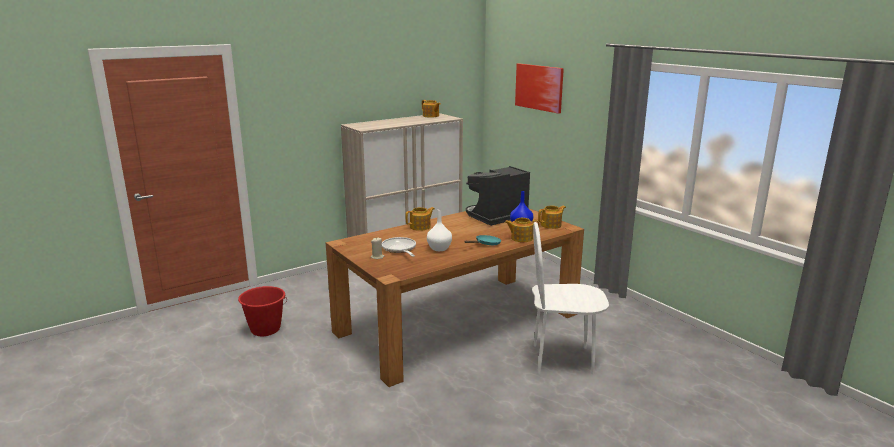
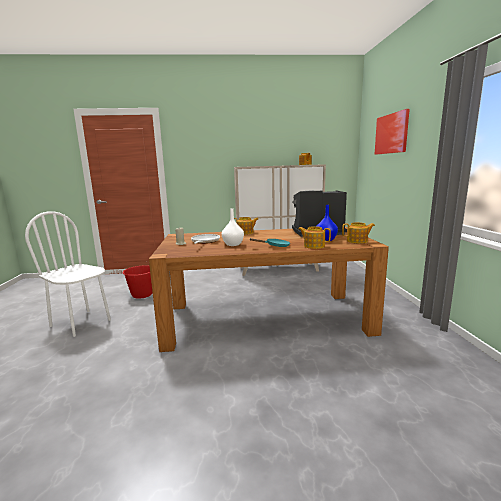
camera: 30 degrees right, 5 degrees down
white chair [532,222,609,374] -> white chair moved to [25,211,111,337]

